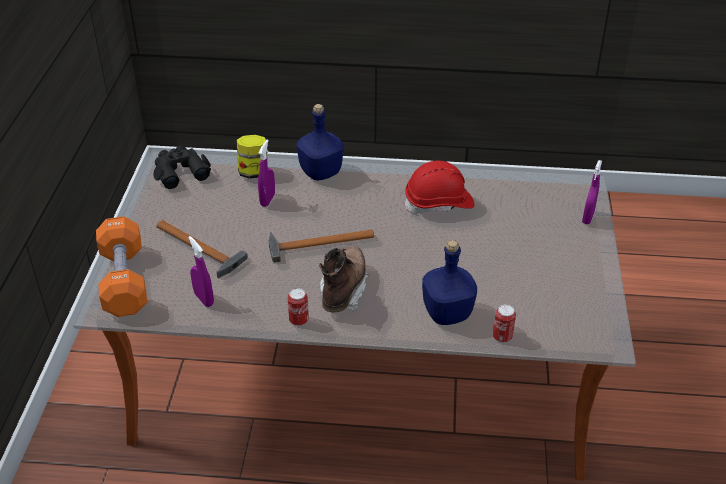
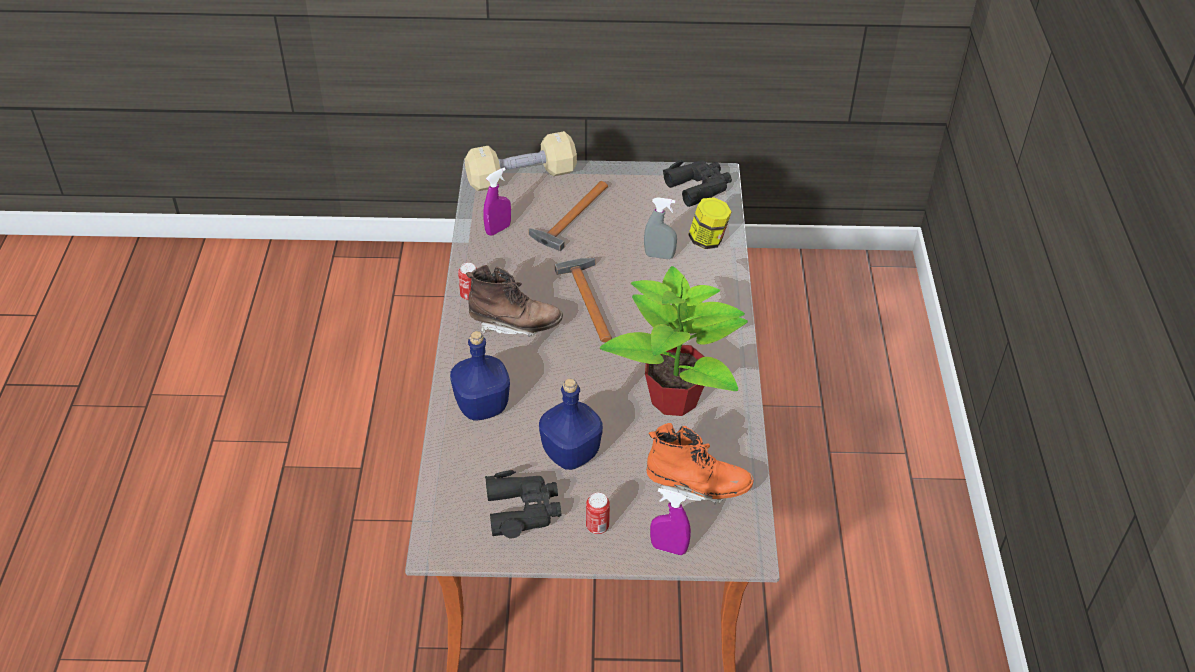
camera: 85 degrees right, 5 degrees up
orange dumbbell [96,216,147,317] -> beige dumbbell [465,131,577,191]
purple spray bottle [258,140,275,207] -> grey spray bottle [644,197,677,259]
blue bottle [297,104,344,181] -> blue bottle moved to [539,379,603,470]
red hard hat [405,161,474,214] -> potted plant [600,266,748,416]
can [493,304,516,343] -> can moved to [586,493,610,534]
none -> black binoculars [485,470,561,538]
none -> orange boot [646,423,753,504]

